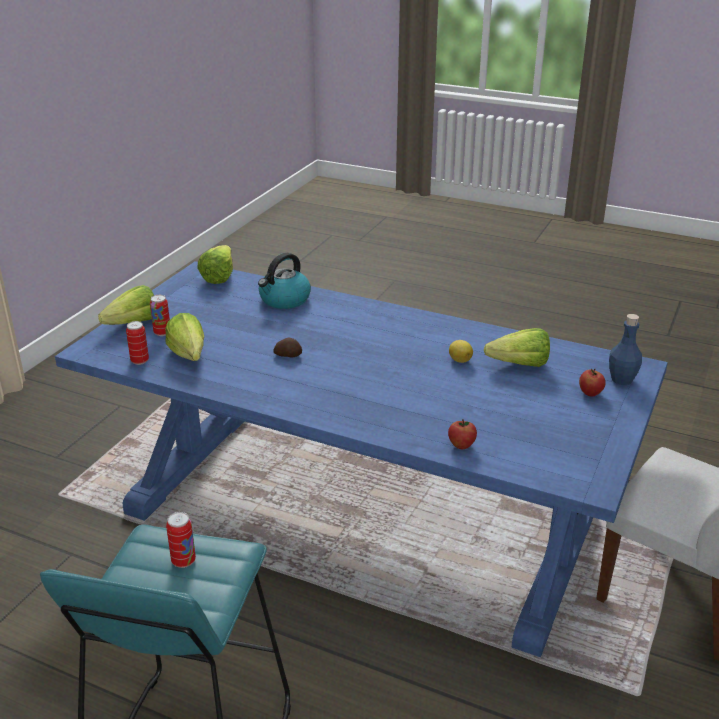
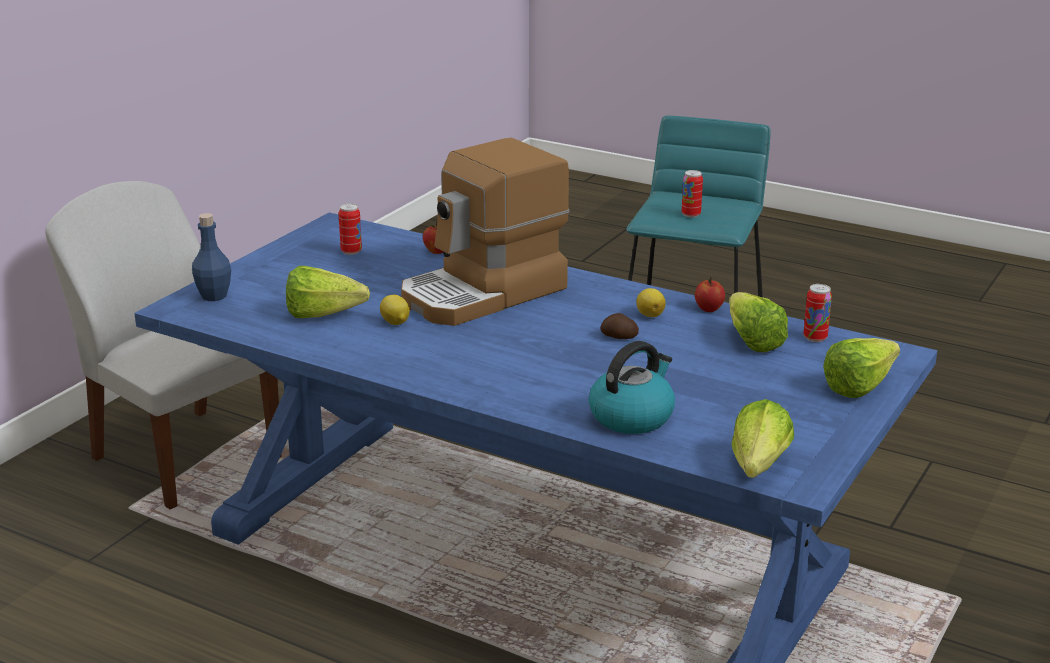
camera: 175 degrees left, 5 degrees down
can [150,295,170,336] -> can moved to [338,203,362,255]
apple [579,368,606,396] -> apple moved to [695,277,725,312]
none -> coffee machine [401,138,569,326]
none -> lemon [636,288,666,317]

